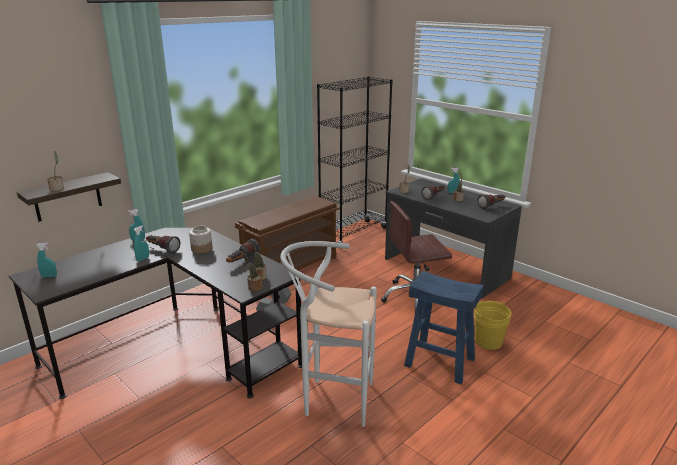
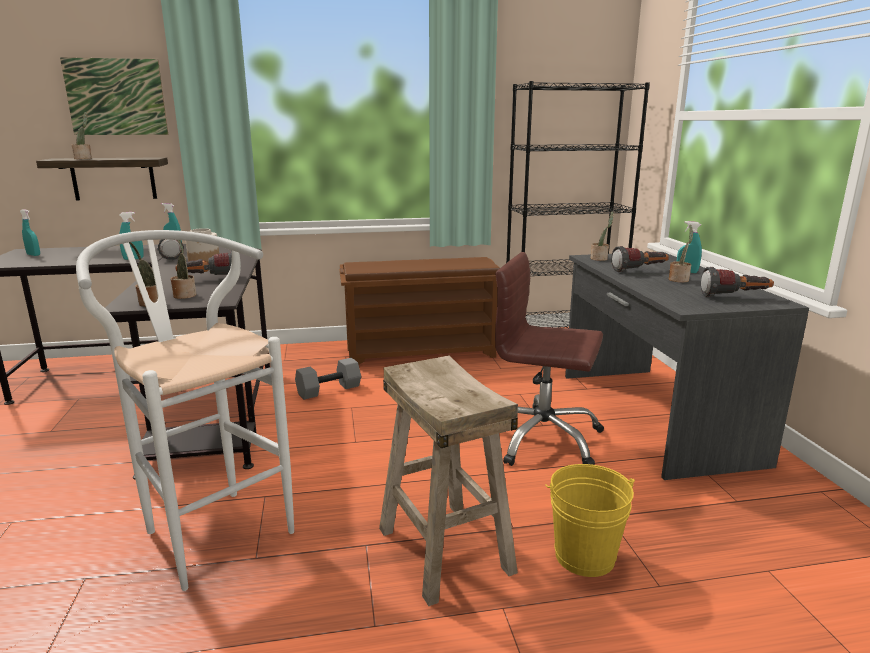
camera: 35 degrees right, 5 degrees down
blue stool [404,271,484,384] -> beige stool [379,355,518,606]
none -> picture [60,57,168,135]

